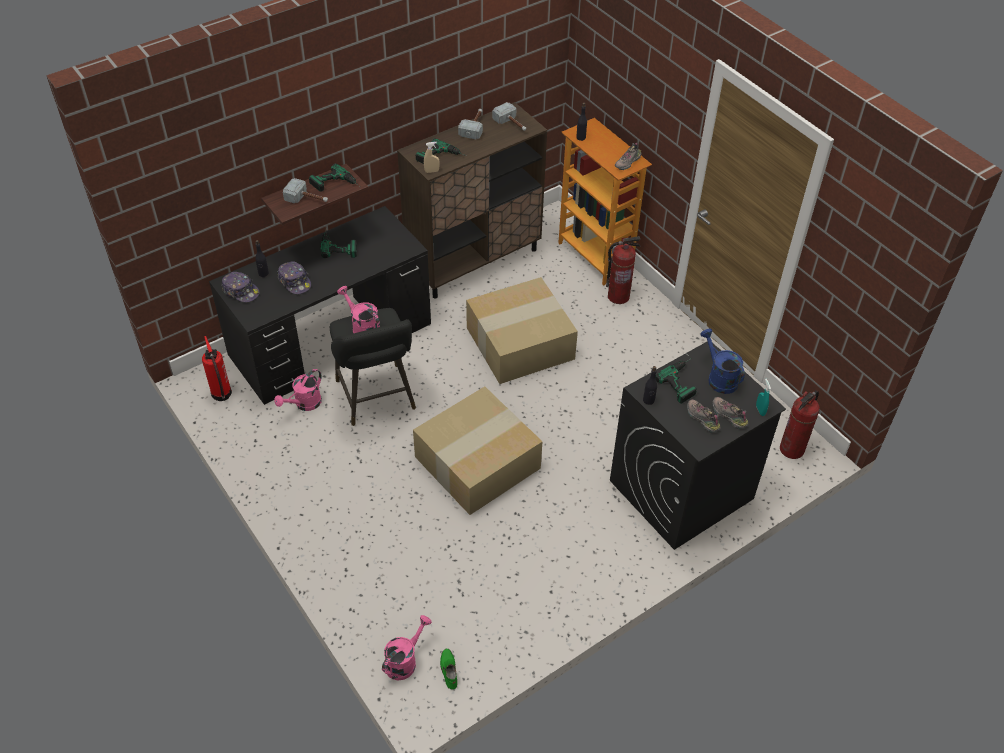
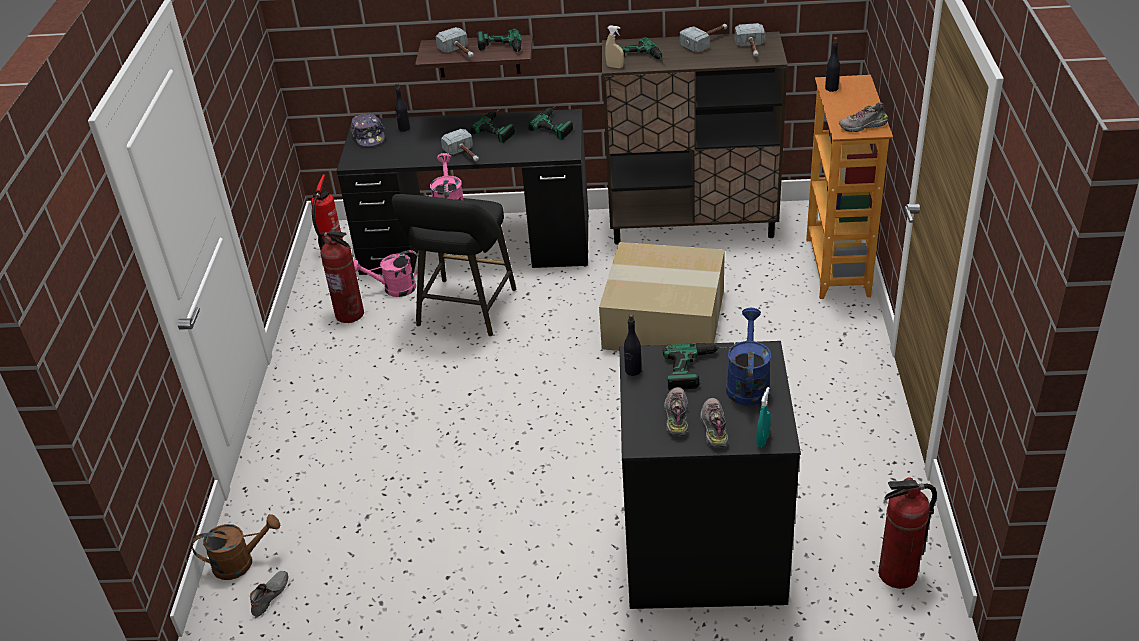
camera: 40 degrees right, 10 degrees down
cap [278,261,311,294] -> none
pink watering can [382,615,432,680] -> brown watering can [192,514,280,580]
cardboard box [413,387,543,515] -> none
green shoe [440,649,457,689] -> grey shoe [250,571,288,616]
fire extinguisher [606,236,641,304] -> fire extinguisher moved to [318,229,364,323]
none -> hammer [441,129,479,161]
none -> power drill [528,107,573,140]

